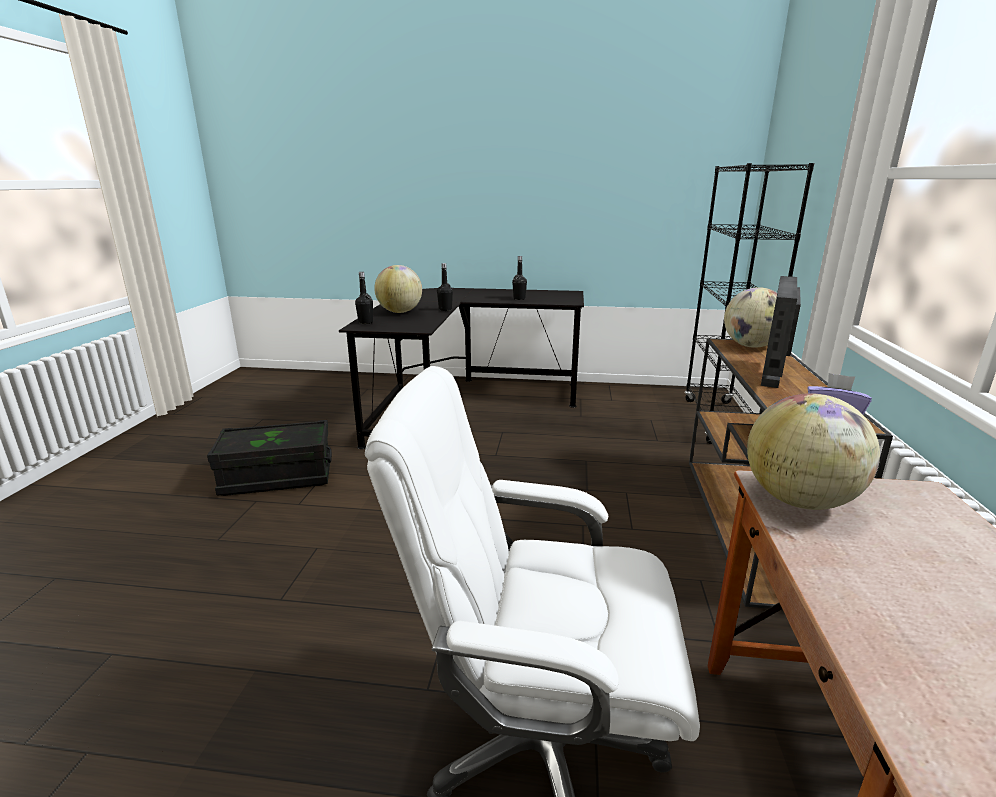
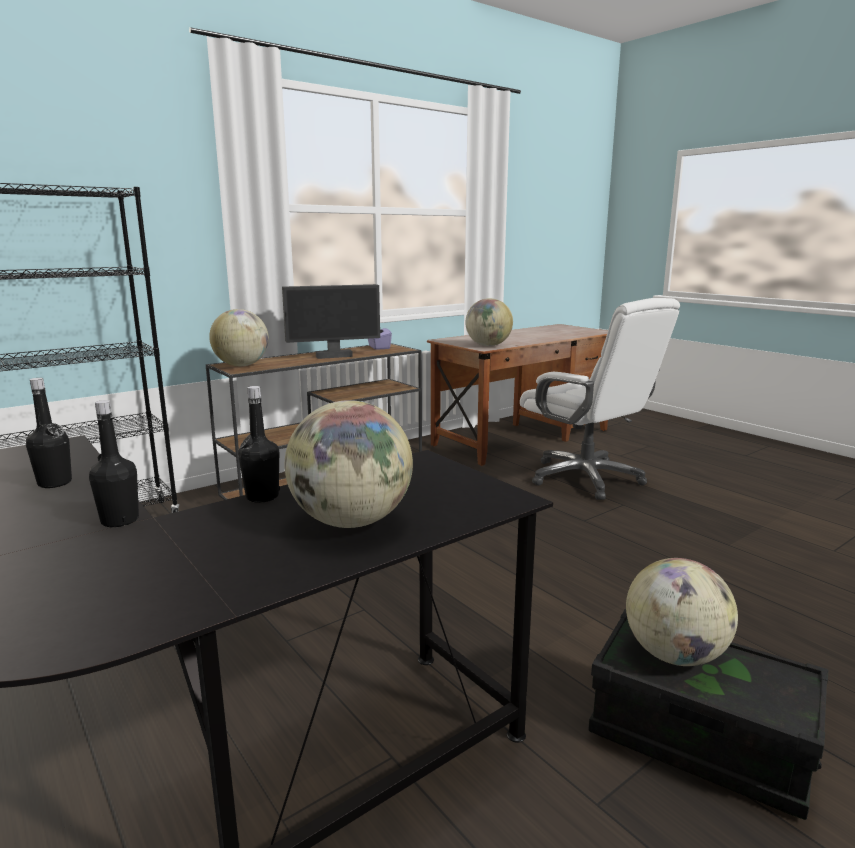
camera: 135 degrees left, 5 degrees down
black bottle [355,272,373,324] -> black bottle moved to [89,400,139,527]
none -> globe [626,558,738,666]

